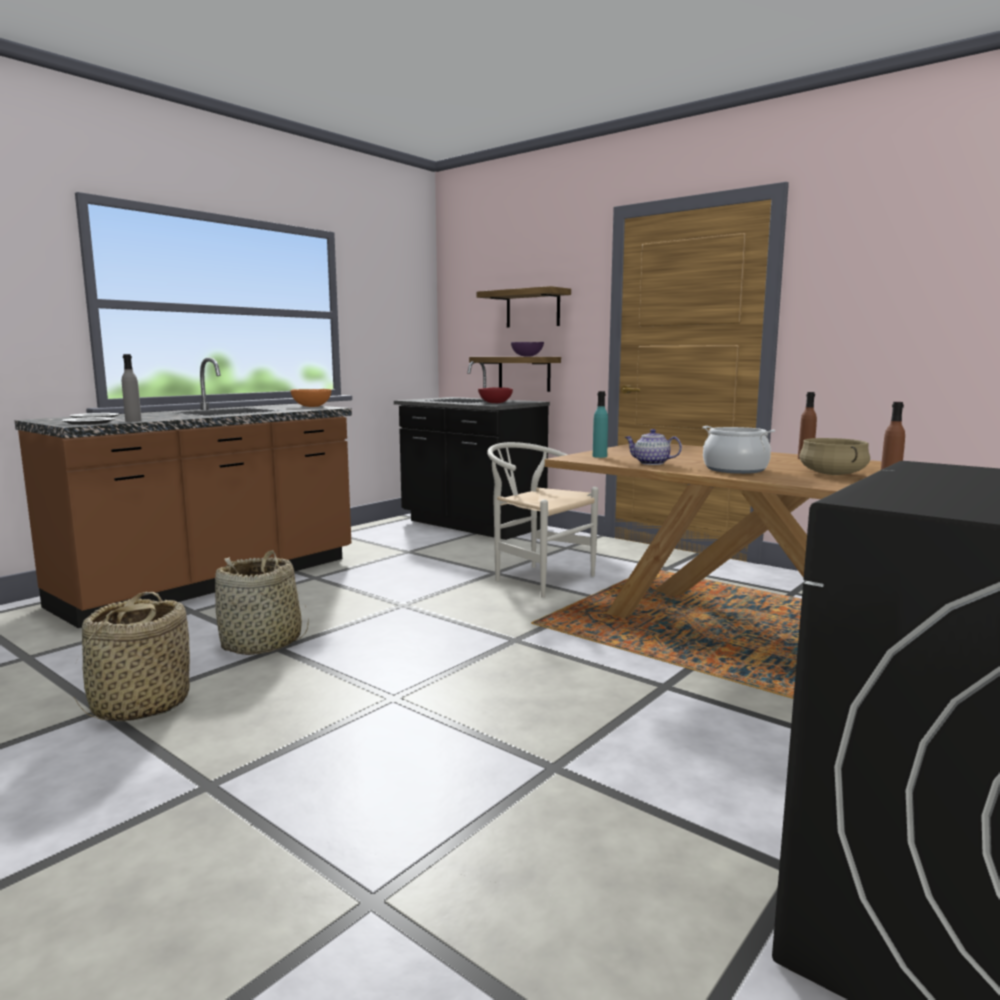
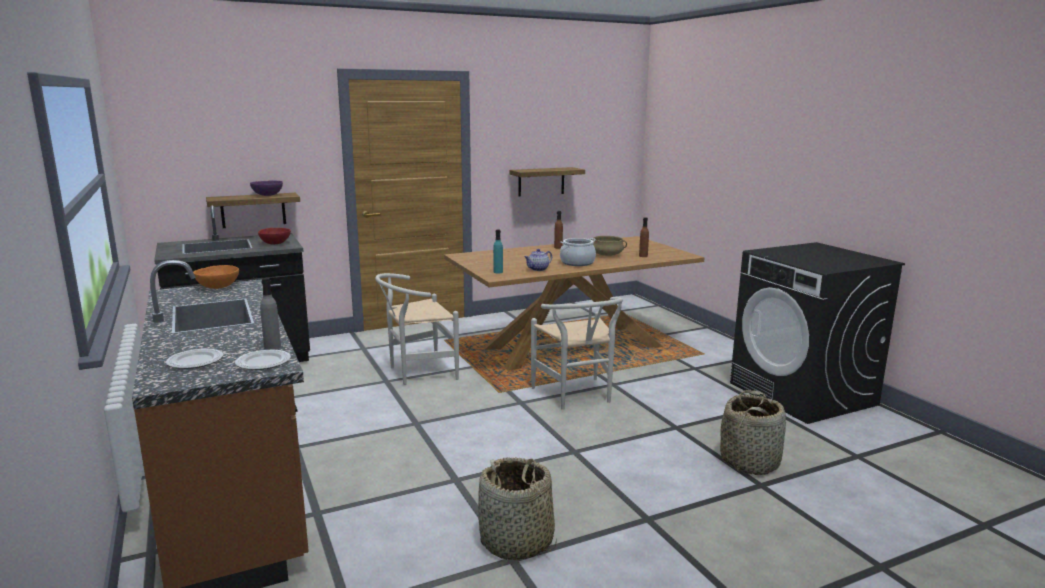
camera: 65 degrees left, 5 degrees up
basket [215,550,309,655] -> basket moved to [720,390,786,475]
shelf [477,286,571,328] -> shelf moved to [509,167,585,197]
none -> white chair [531,297,623,410]

